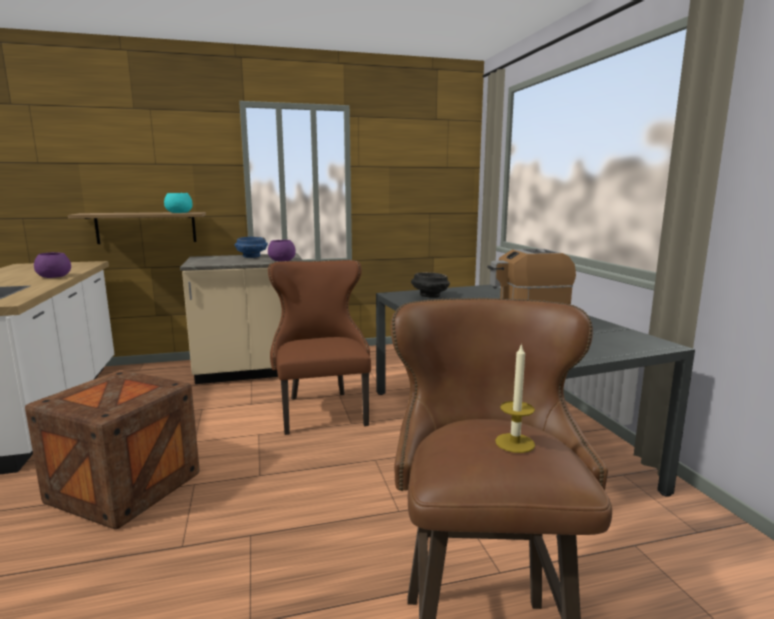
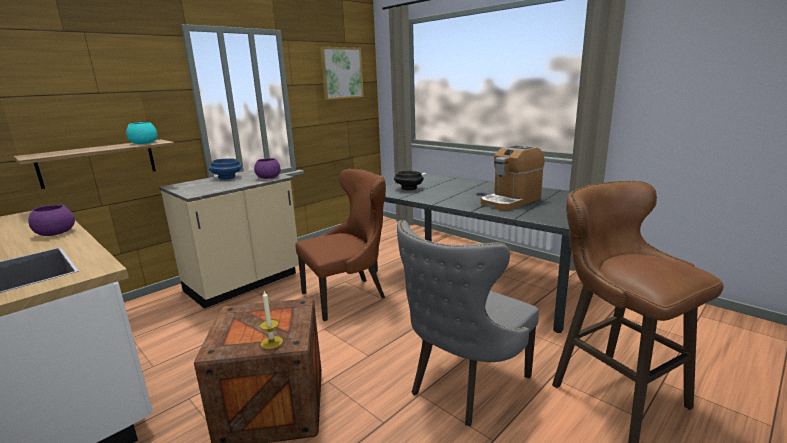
camera: 30 degrees left, 5 degrees up
brown chair [268,260,371,435] -> brown chair turned 105 degrees clockwise [296,169,386,321]
candle [495,343,535,453] -> candle moved to [260,291,283,349]
none -> picture [320,47,364,100]
none -> grey chair [397,220,539,426]

